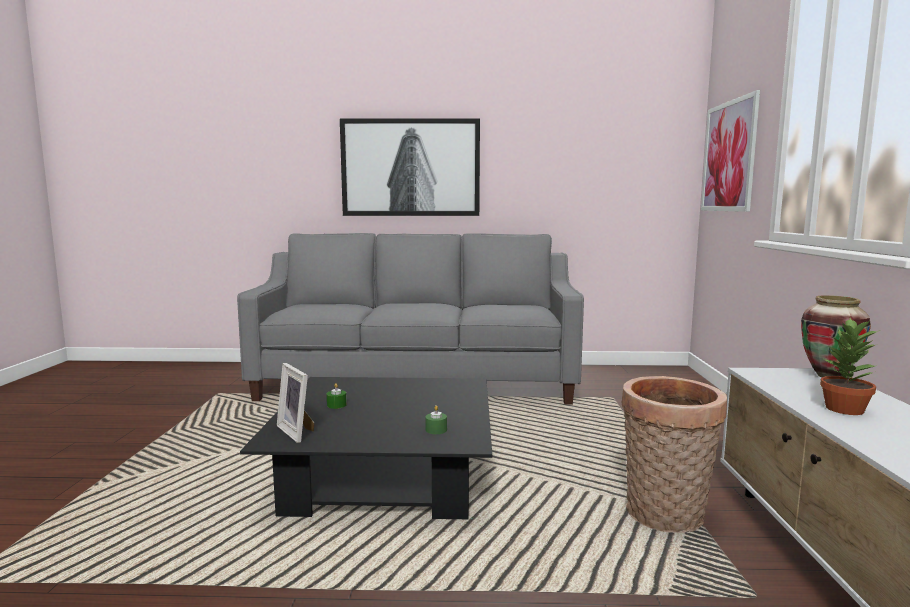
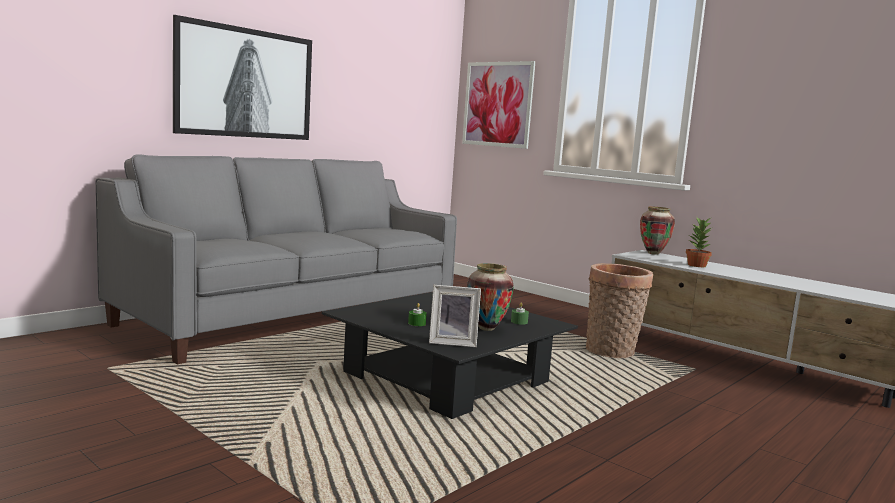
camera: 50 degrees left, 0 degrees up
none -> vase [467,263,514,331]

